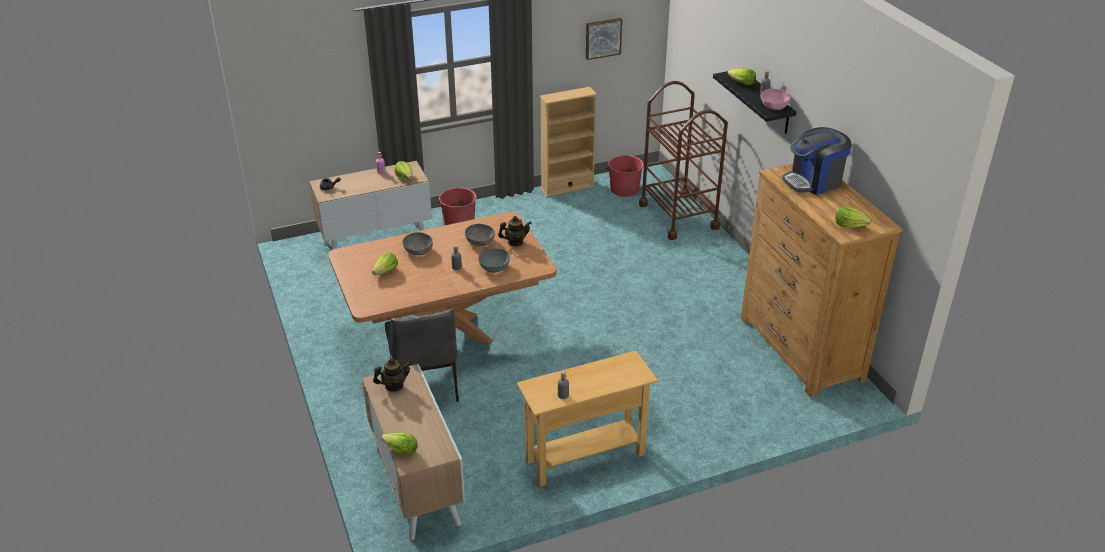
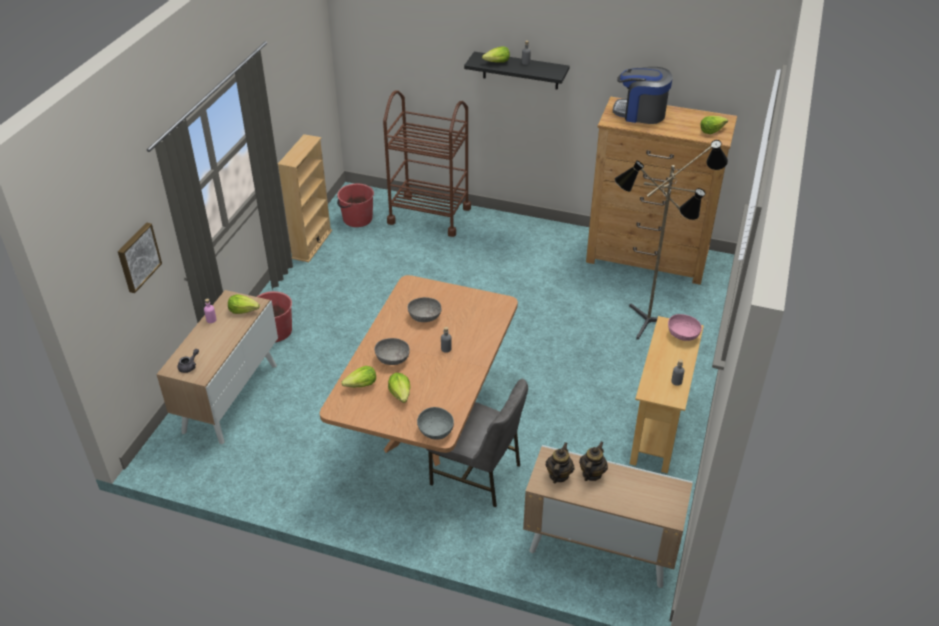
camera: 50 degrees left, 5 degrees up
lettuce [381,433,418,456] -> lettuce moved to [341,366,376,388]
grey bowl [478,248,510,273] -> grey bowl moved to [417,407,454,440]
teapot [498,216,532,246] -> teapot moved to [579,442,608,481]
picture [586,18,622,60] -> picture moved to [118,223,162,293]
pink bowl [761,89,791,110] -> pink bowl moved to [668,314,702,341]
coffee machine [782,127,852,195] -> coffee machine turned 90 degrees clockwise [613,67,673,124]
none -> floor lamp [615,140,728,340]

